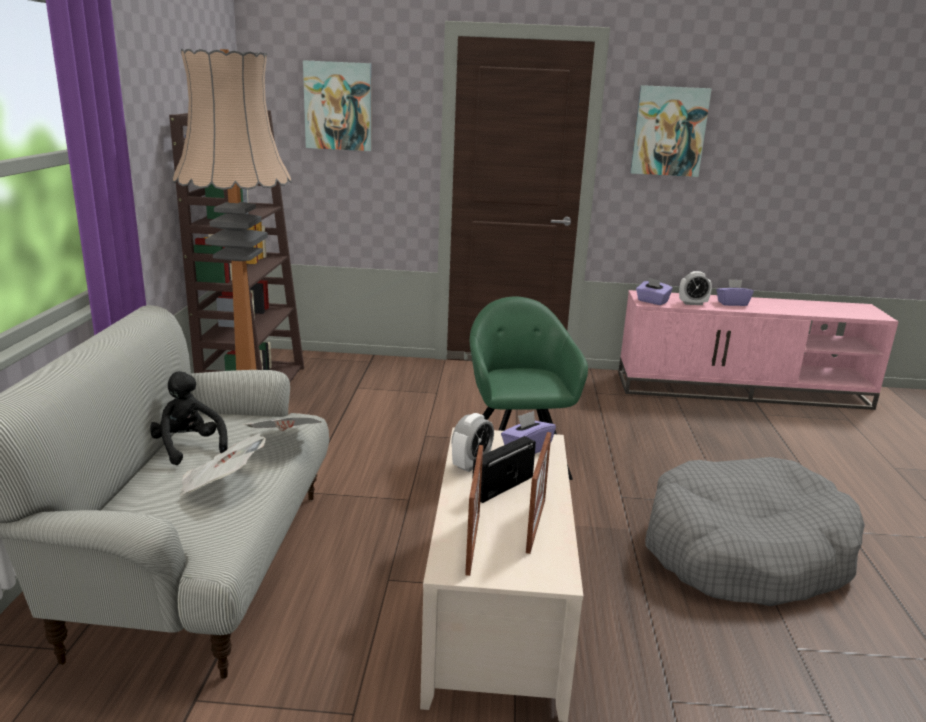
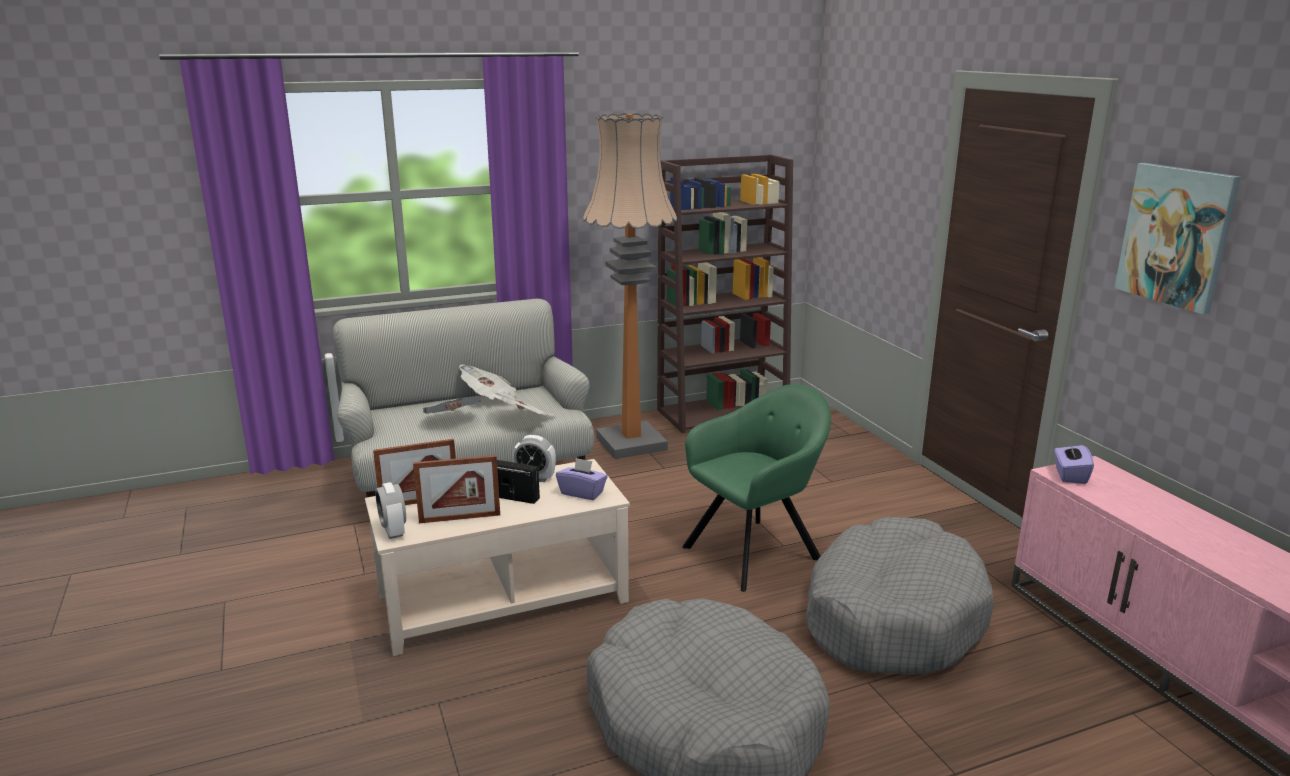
camera: 65 degrees right, 0 degrees up
black plush toy [150,371,228,465] -> newspaper [459,364,516,404]
picture [303,60,372,151] -> none
alarm clock [679,271,712,305] -> alarm clock moved to [375,482,406,539]
purple tissue box [716,279,754,306] -> none
none -> grey dog bed [806,517,994,674]

